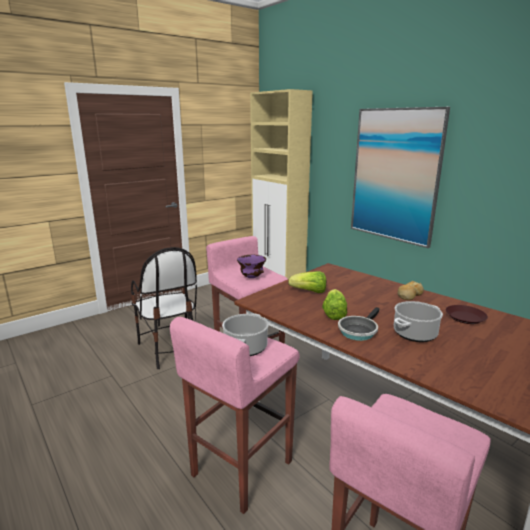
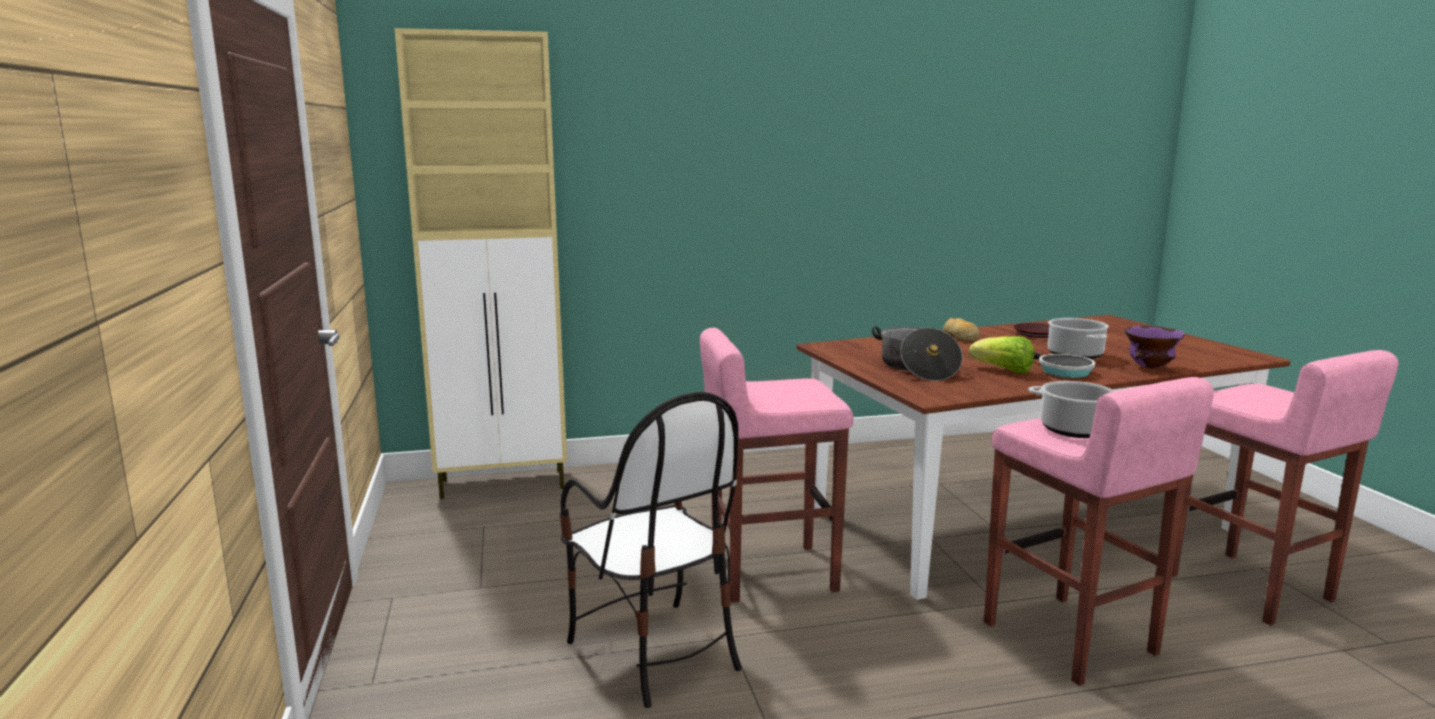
camera: 65 degrees left, 5 degrees down
chair [131,247,197,369] -> chair turned 60 degrees clockwise [560,392,742,708]
purple bowl [237,255,266,278] -> purple bowl moved to [1125,326,1185,369]
lettuce [288,271,326,293] -> cooking pot [872,326,963,381]
picture [351,107,450,248] -> none

